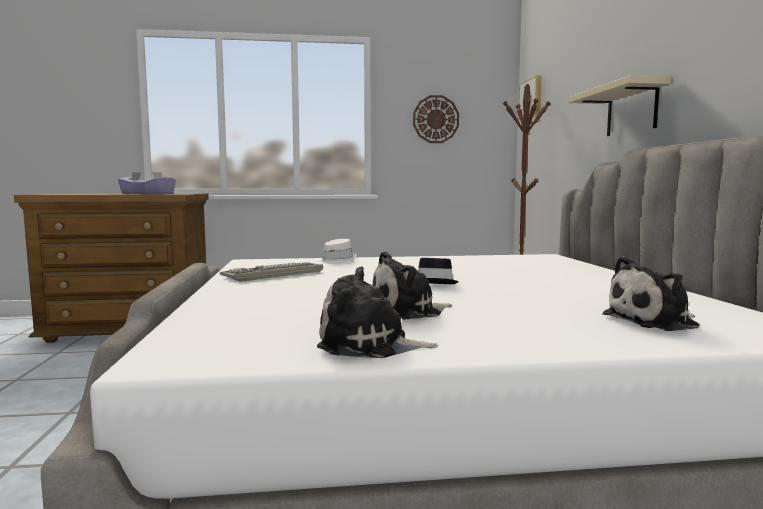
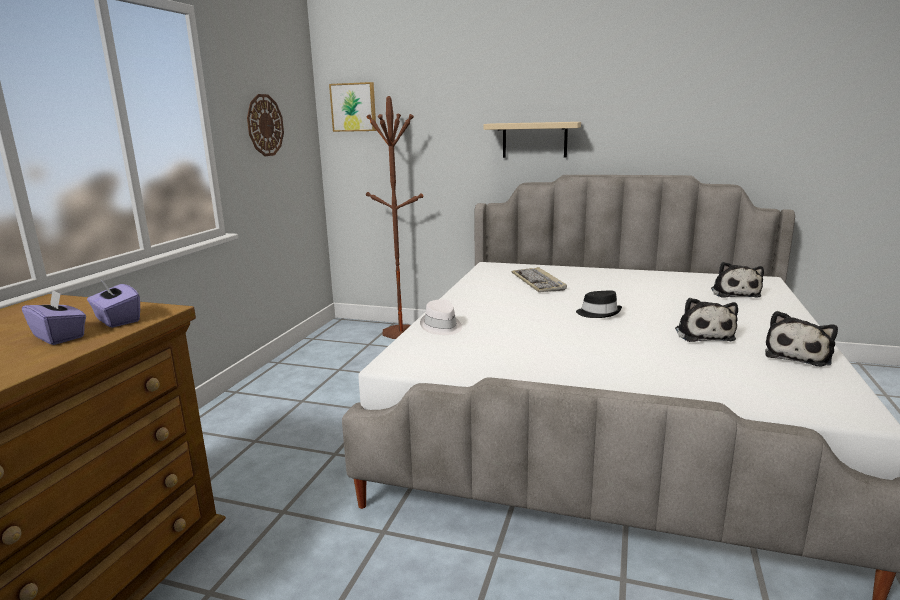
camera: 65 degrees left, 10 degrees up
keyboard [220,262,323,282] -> keyboard moved to [511,267,567,292]

